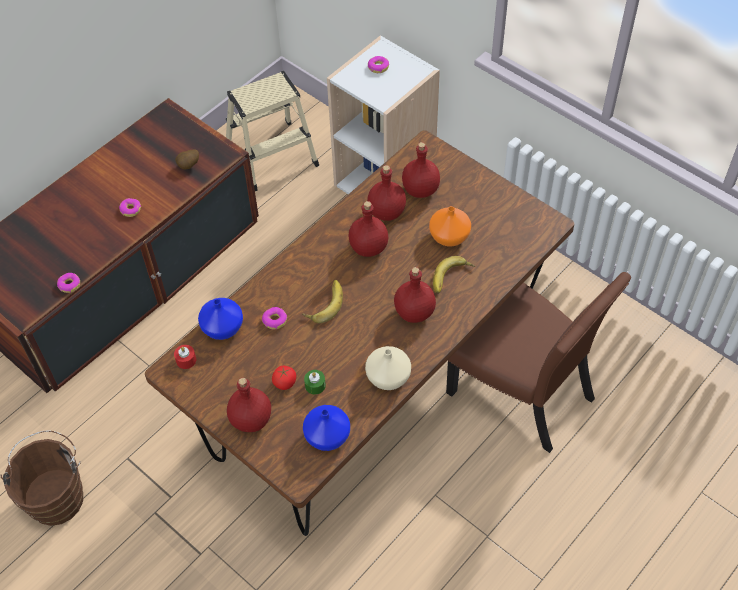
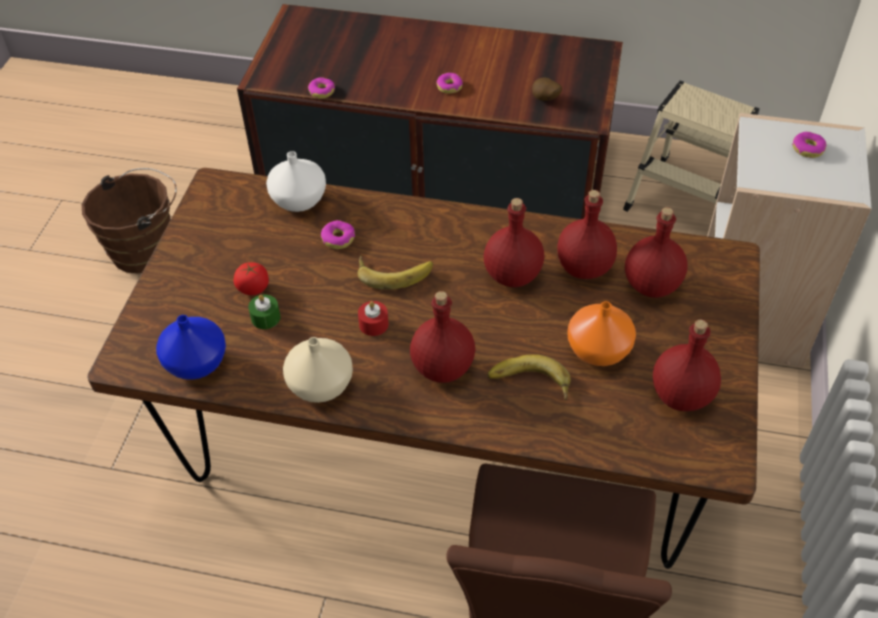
camera: 60 degrees right, 5 degrees down
red candle [174,345,196,369] -> red candle moved to [358,301,388,336]
blue vase [198,298,243,340] -> white vase [266,151,326,212]
red bottle [227,378,271,432] -> red bottle moved to [653,320,721,411]

